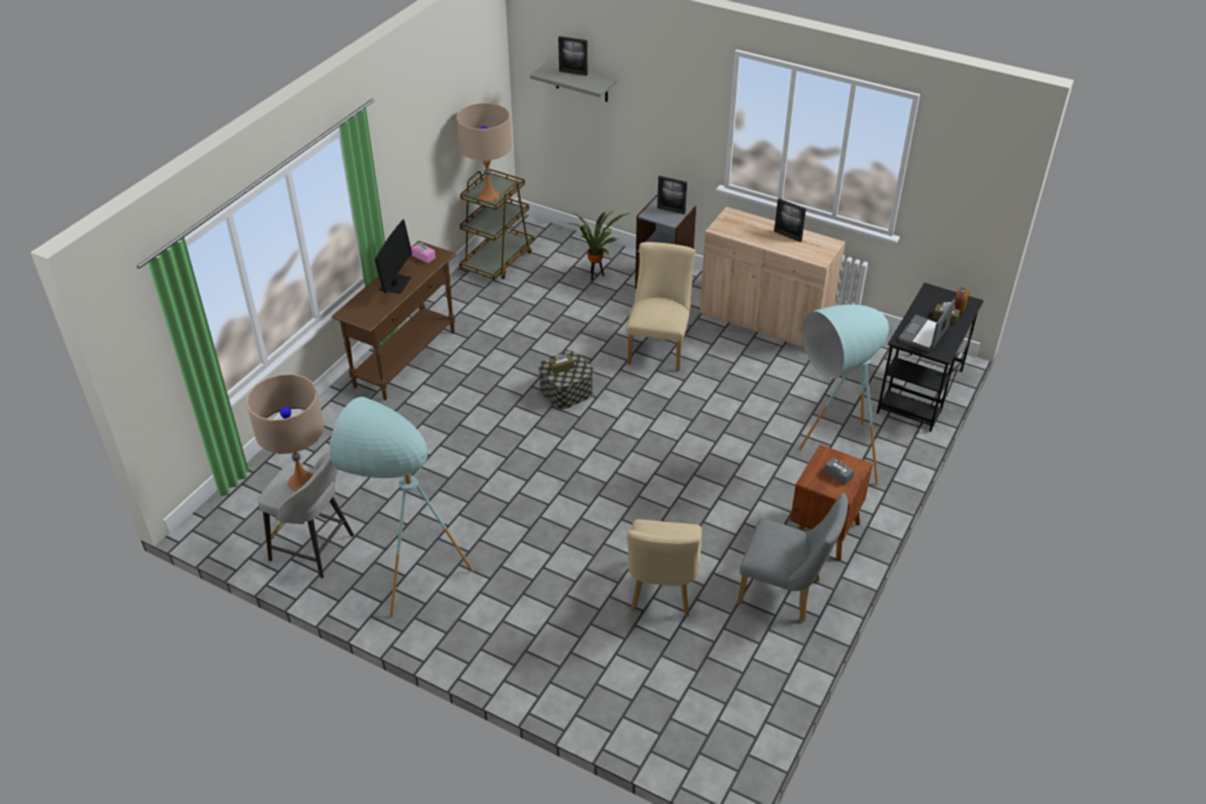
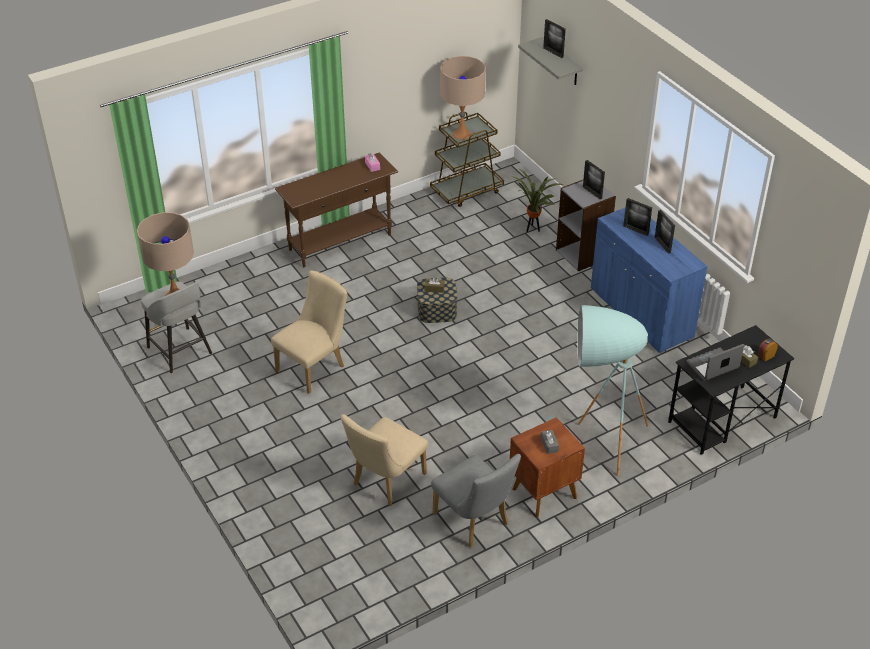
camera: 30 degrees right, 0 degrees up
turquoise floor lamp [330,397,474,618] -> none
monitor [375,219,412,294] -> none
beige chair [626,242,695,371] -> beige chair moved to [271,271,347,394]
beige cabinet [700,207,845,347] -> blue cabinet [591,207,708,353]
none -> picture frame [623,198,652,236]

